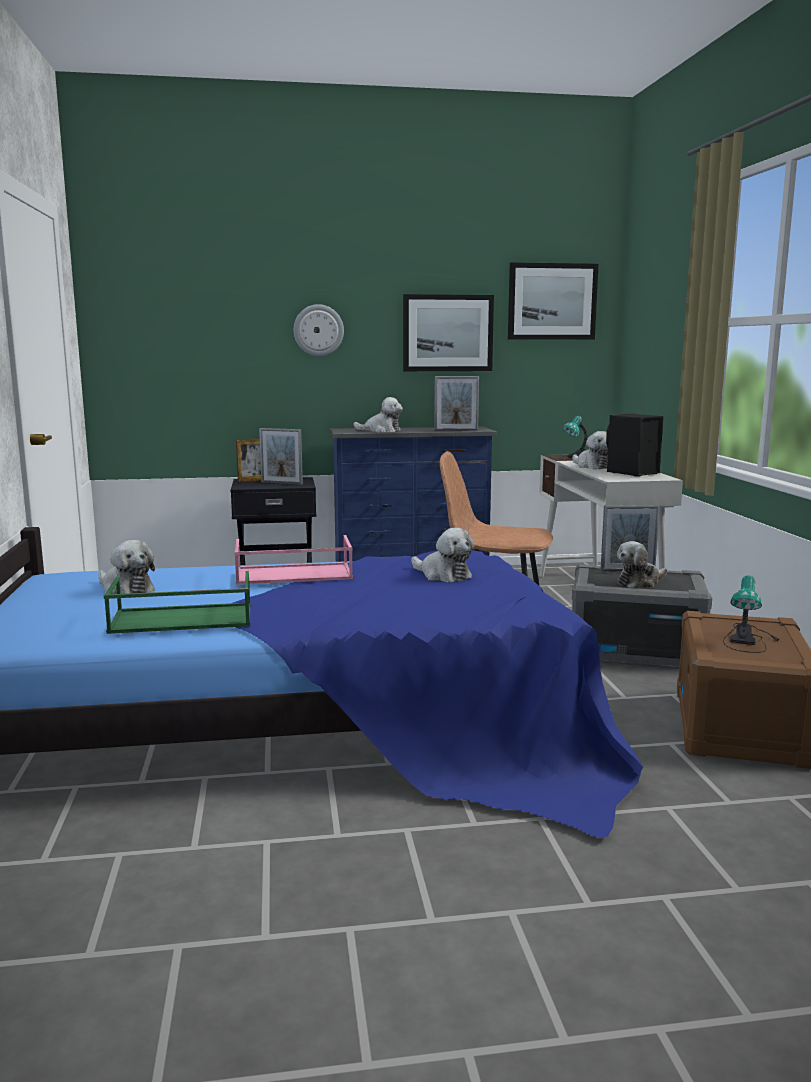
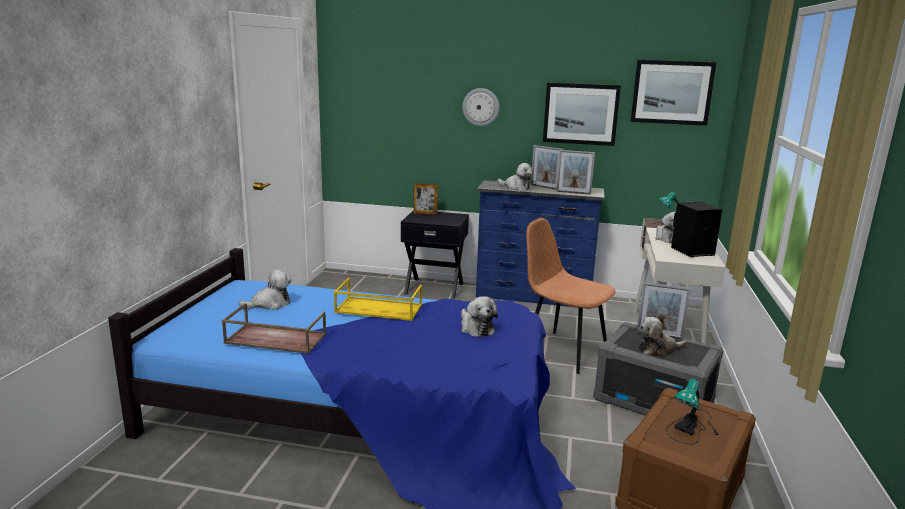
camera: 20 degrees right, 5 degrees up
plush toy [99,540,155,594] -> plush toy turned 90 degrees counterclockwise [239,269,292,310]
green tray [104,571,251,634] -> brown tray [222,303,326,354]
pink tray [234,535,353,584] -> yellow tray [334,278,422,321]
picture frame [259,428,303,485] -> picture frame moved to [531,145,564,190]

